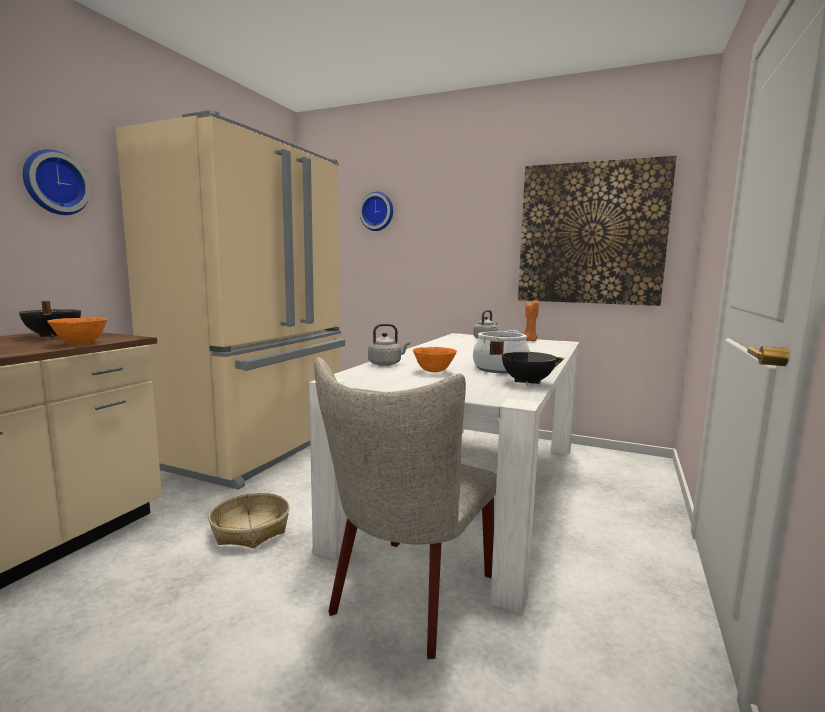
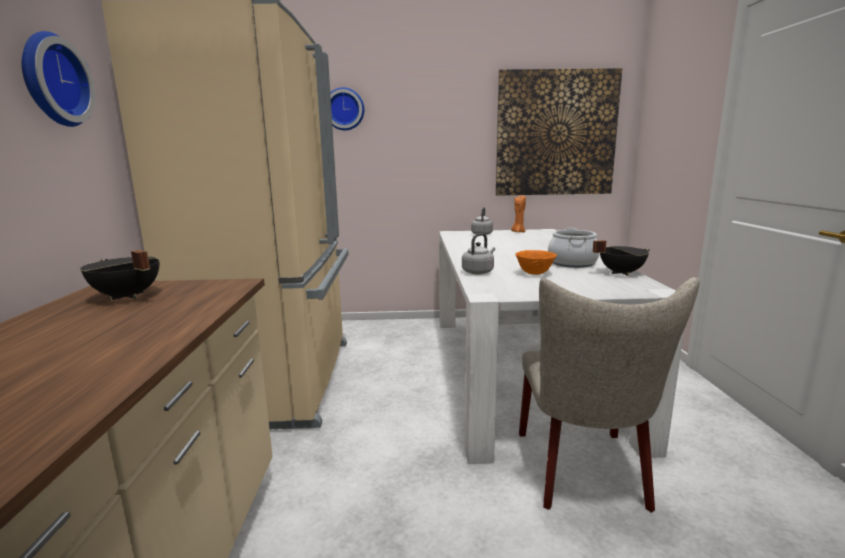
camera: 25 degrees left, 5 degrees up
orange bowl [47,318,107,344] -> none
basket [208,493,290,548] -> none

